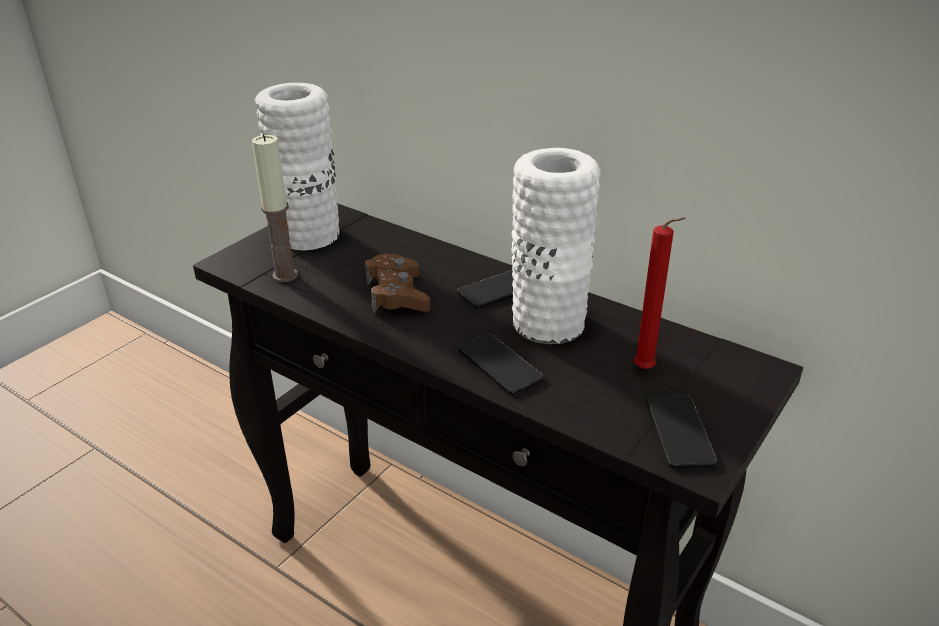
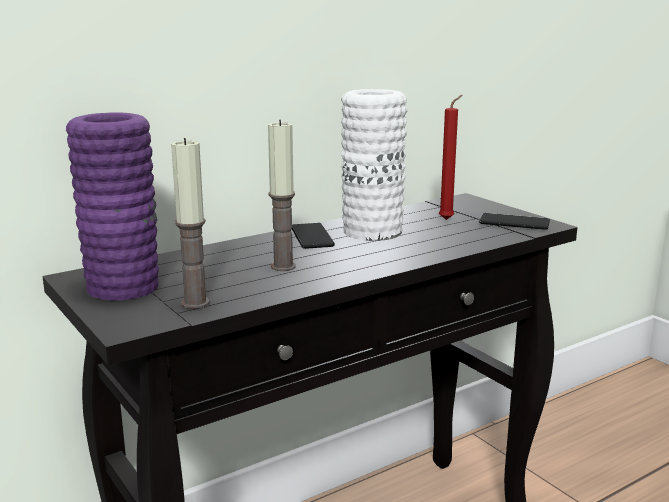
camera: 70 degrees left, 15 degrees down
white vase [255,83,340,250] -> purple vase [66,112,159,301]
brown game controller [365,254,430,313] -> candle [268,120,296,271]
phone [458,333,545,395] -> none

